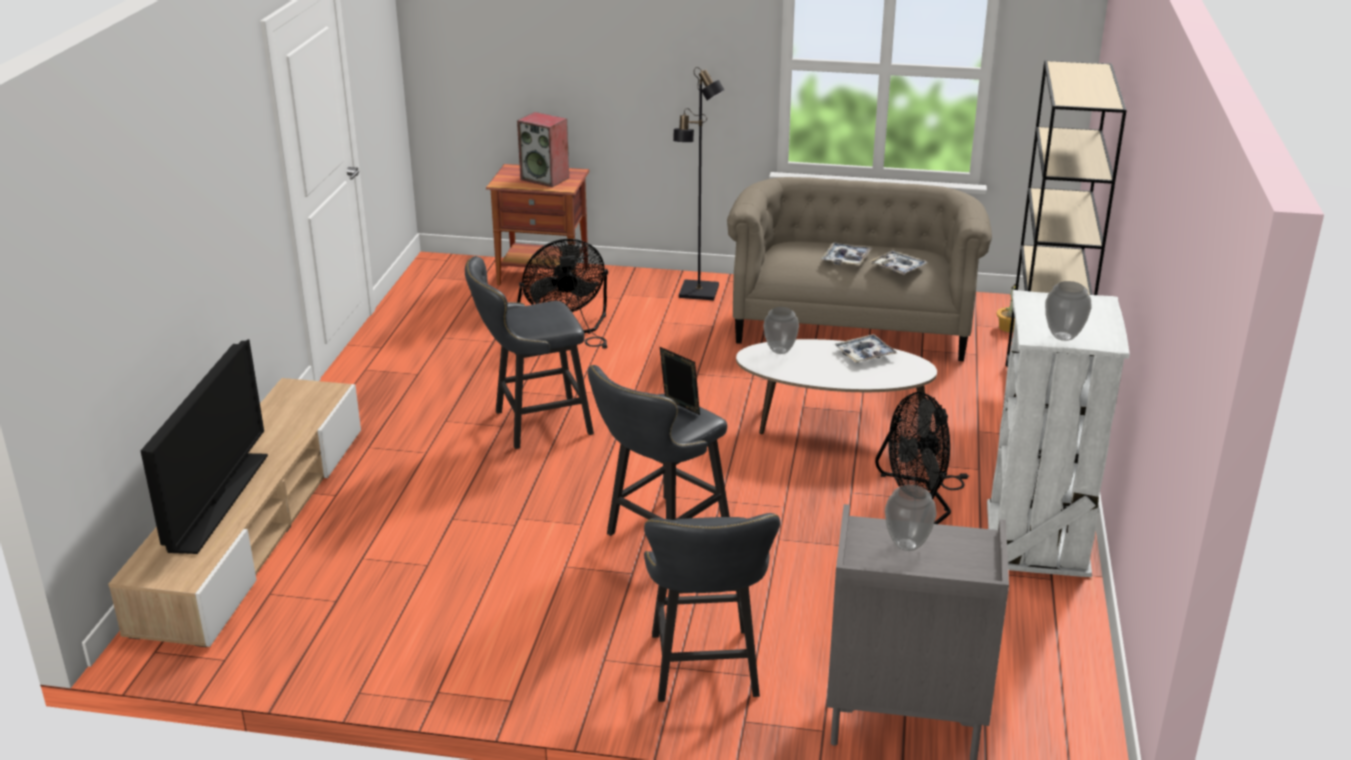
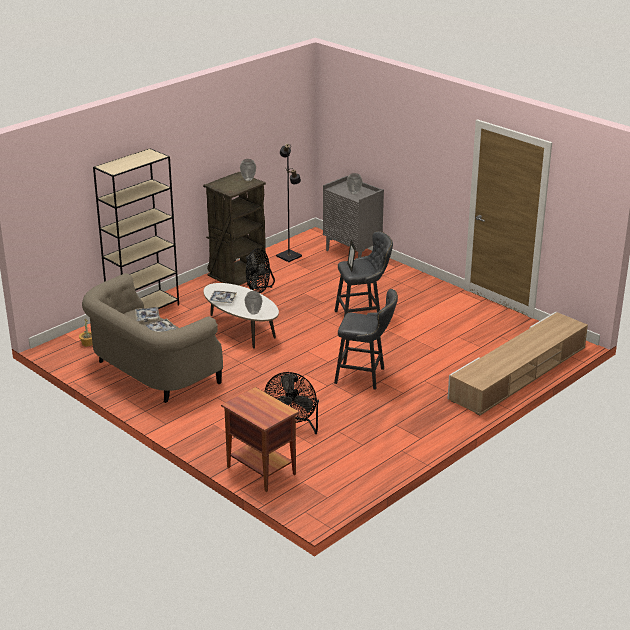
camera: 145 degrees left, 0 degrees up
television [141,339,268,554] -> none
speaker [517,112,569,187] -> none
grey stool [644,513,780,702] -> none
black floor lamp [673,67,725,300] -> black floor lamp moved to [276,144,302,262]
white bookcase [987,290,1130,577] -> brown bookcase [203,172,266,285]

